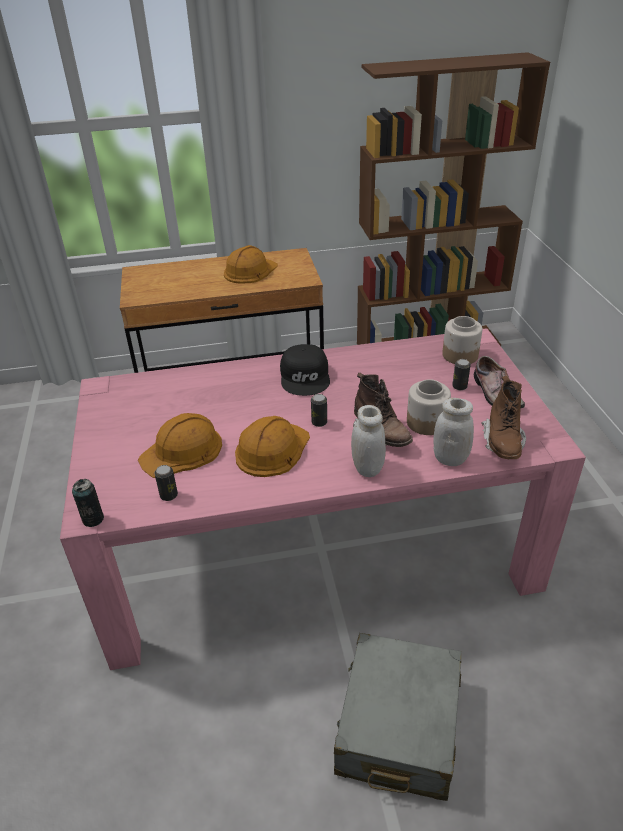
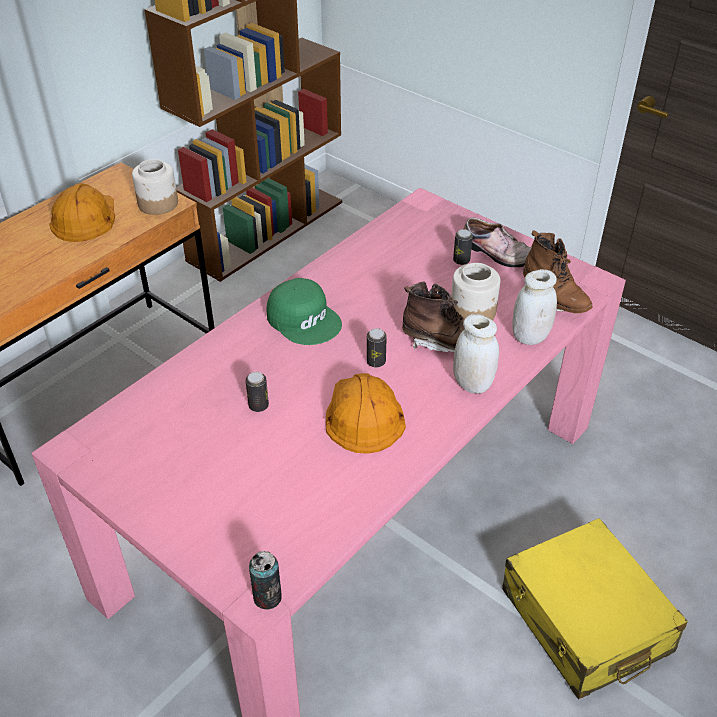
camera: 40 degrees left, 5 degrees up
orange hard hat [138,413,222,478] -> none
can [155,465,178,501] -> can moved to [245,372,269,412]
black cap [280,344,330,396] -> green cap [267,278,342,345]
grey suitcase [334,633,461,801] -> yellow suitcase [502,518,688,699]
jar [442,316,482,364] -> jar moved to [132,159,178,215]

